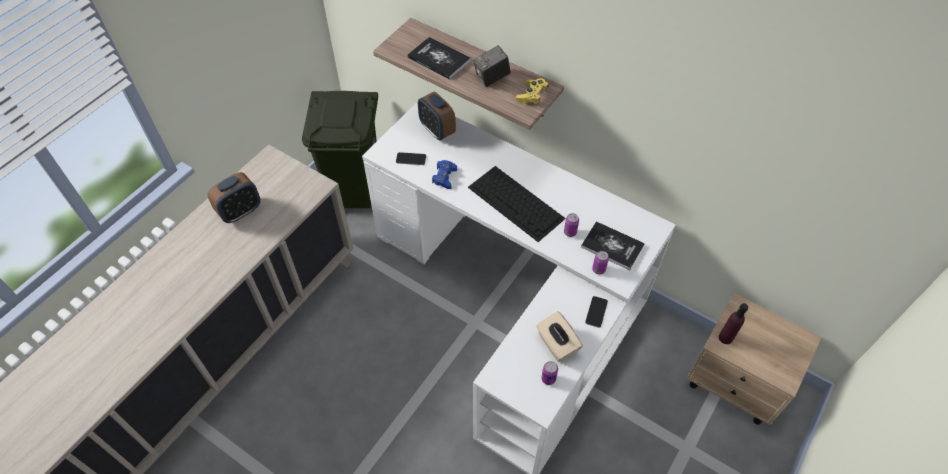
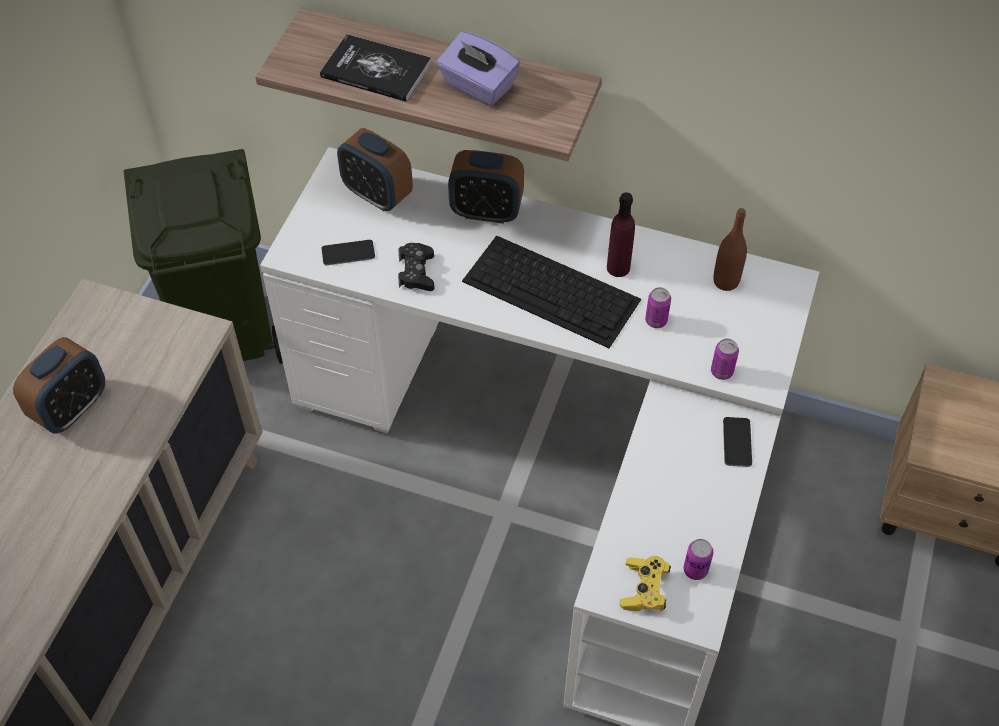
camera: 15 degrees left, 0 degrees up
blue game controller [432,160,457,189] -> black game controller [398,243,434,291]
camera [474,45,511,87] -> purple tissue box [437,32,520,106]
yellow game controller [516,78,549,105] -> yellow game controller moved to [620,556,671,611]
beige tissue box [536,311,583,362] -> none
book [581,221,645,270] -> none
purple bottle [719,303,748,344] -> purple bottle moved to [607,192,635,277]
none -> alarm clock [448,150,524,224]
none -> brown bottle [713,208,747,291]

